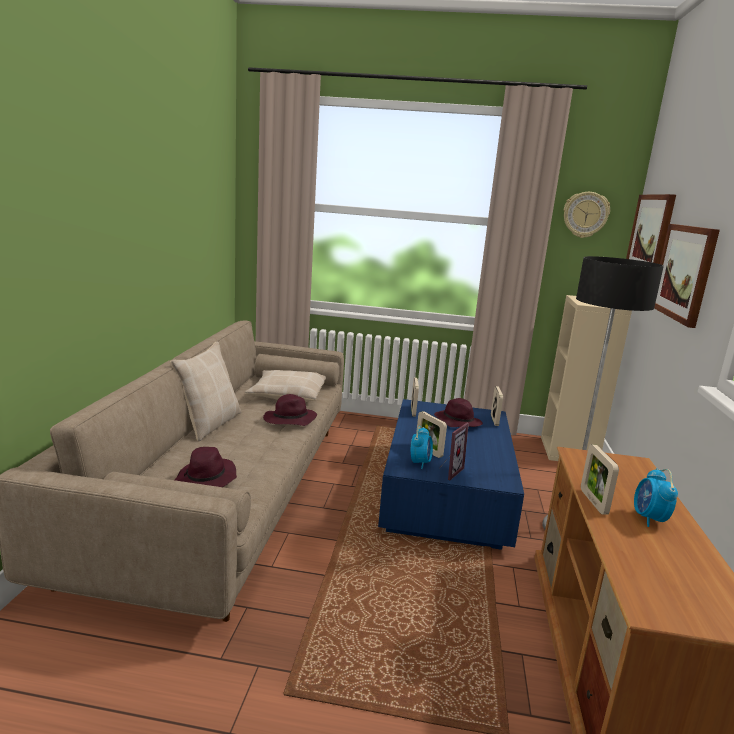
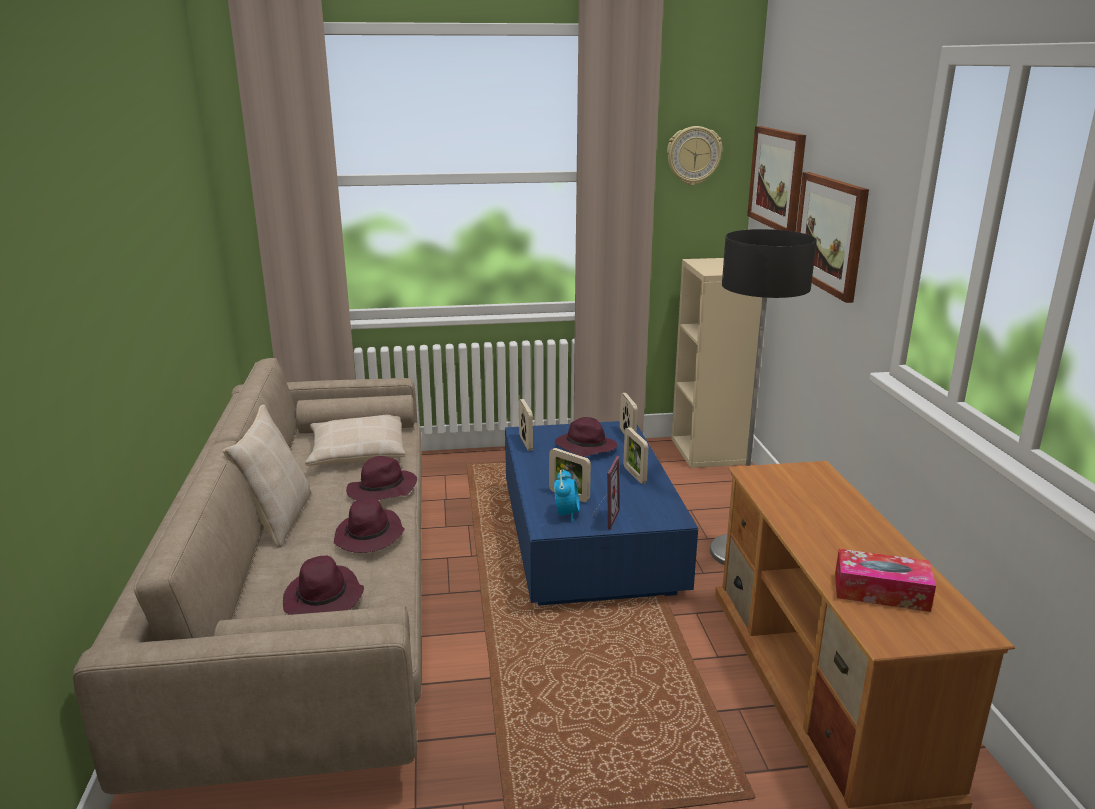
camera: 15 degrees left, 5 degrees up
picture frame [581,444,619,515] -> picture frame moved to [624,427,649,484]
alarm clock [634,468,678,527] -> none
none -> purple hat [334,498,405,553]
none -> tissue box [835,549,936,612]

